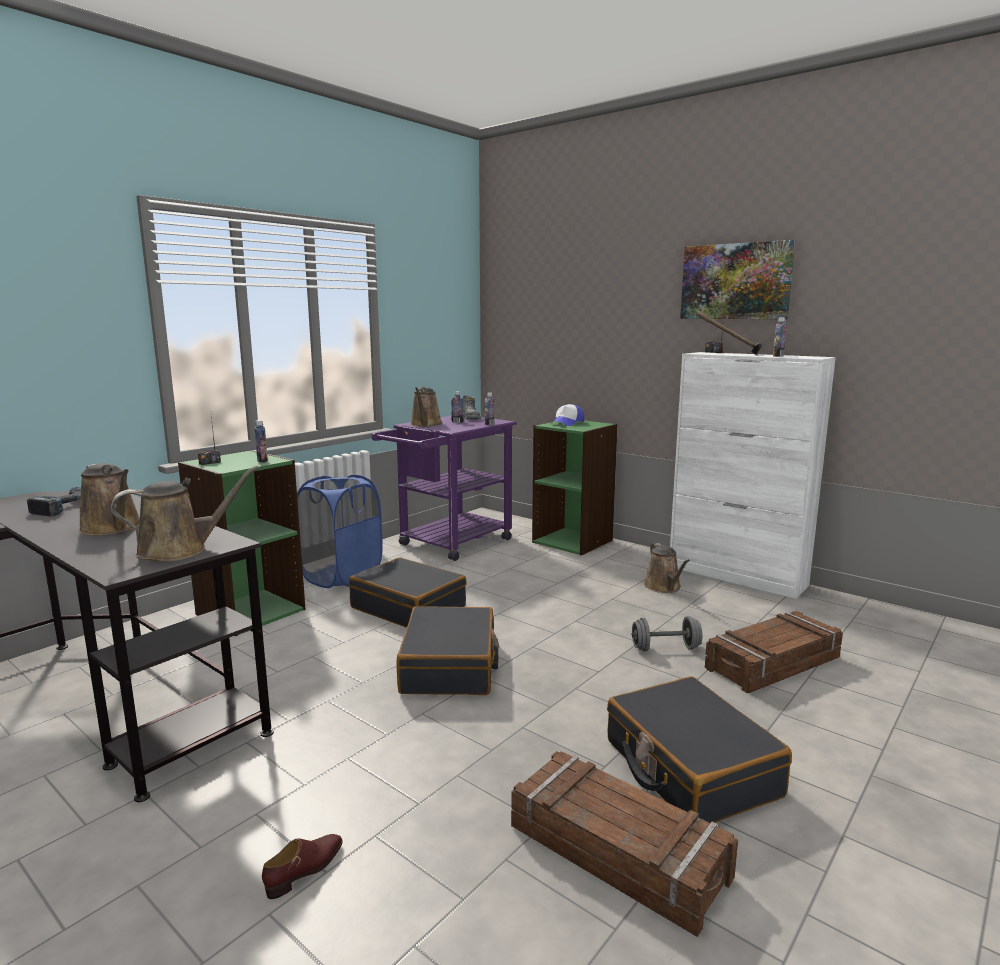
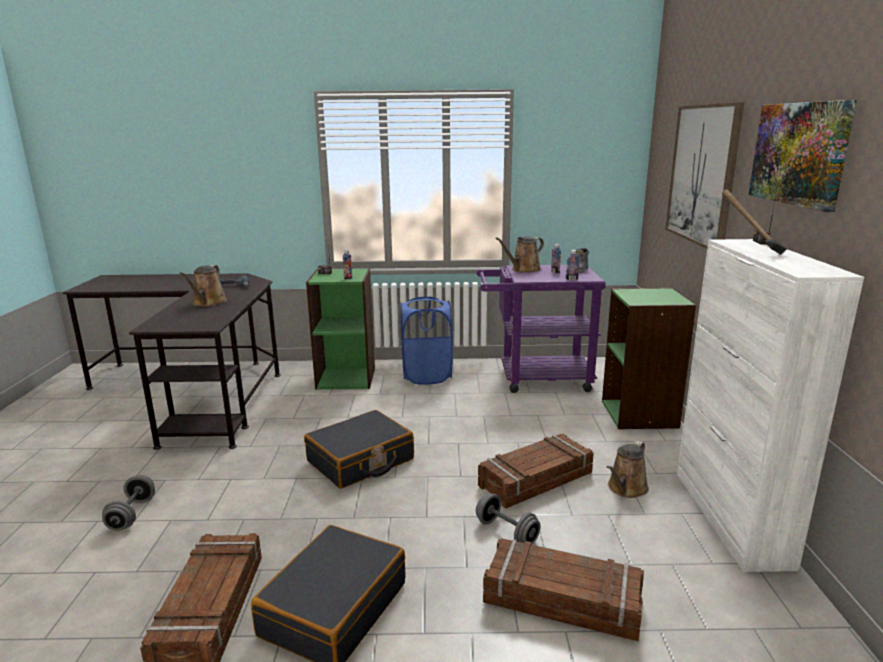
camera: 50 degrees right, 5 degrees up
brown watering can [111,465,259,562] -> none
brown shoe [262,834,343,899] -> grey dumbbell [102,475,155,531]
black suitcase [349,557,467,628] -> none
cap [554,404,584,426] -> none
bottle [773,317,787,357] -> none
none -> crate [478,434,594,508]
none -> picture [665,102,744,249]

